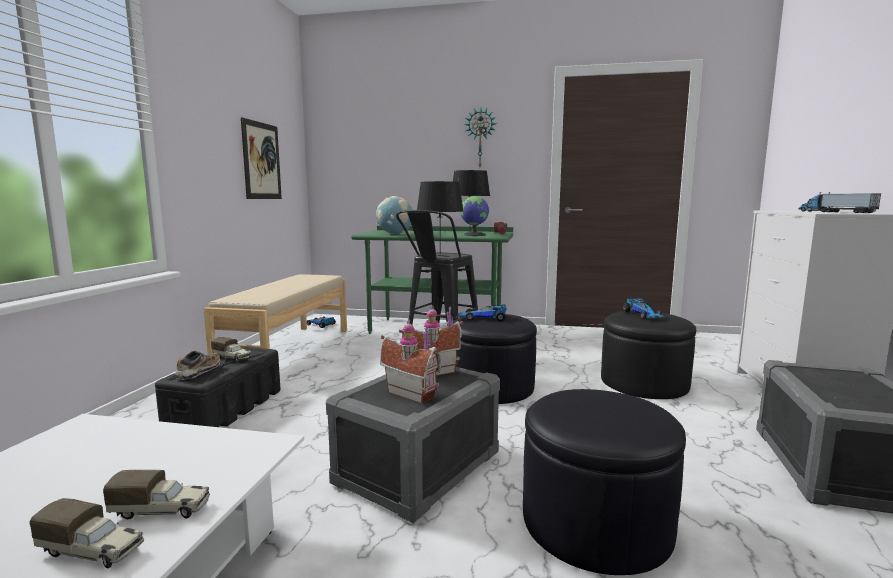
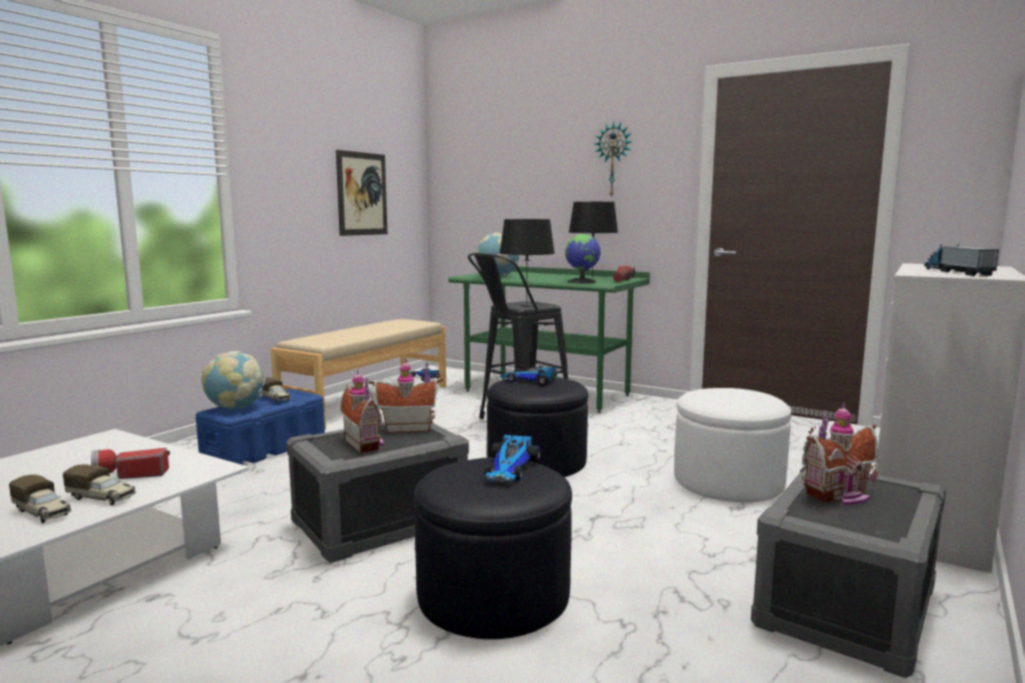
camera: 20 degrees right, 0 degrees up
black storage box [155,347,281,427] -> blue storage box [196,389,325,465]
shoe [175,350,220,380] -> globe [201,351,265,409]
black ottoman [601,311,696,399] -> white ottoman [674,388,791,502]
toy car [623,298,664,319] -> toy car moved to [485,435,540,482]
none -> flashlight [91,448,170,479]
none -> toy house [802,403,879,505]

